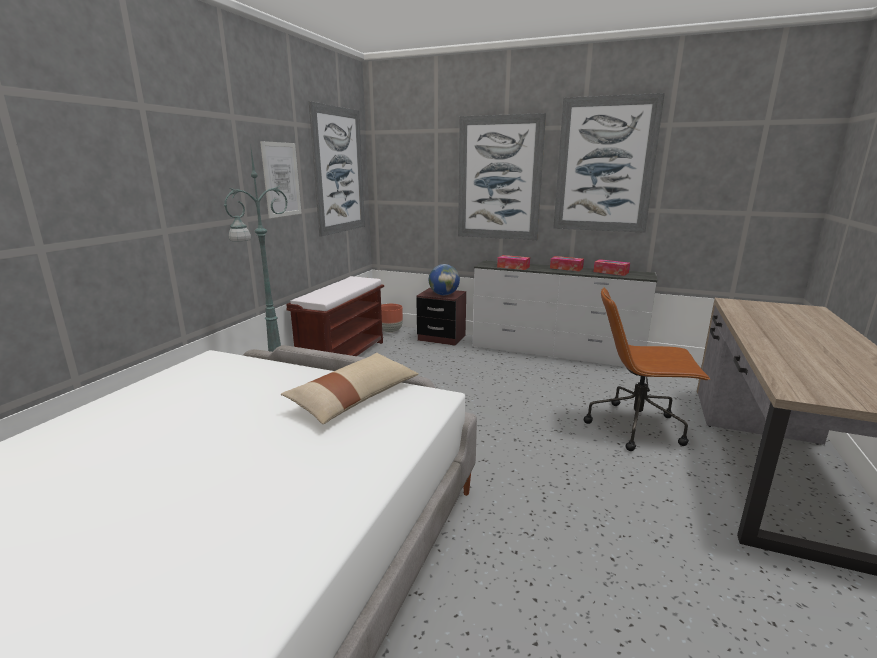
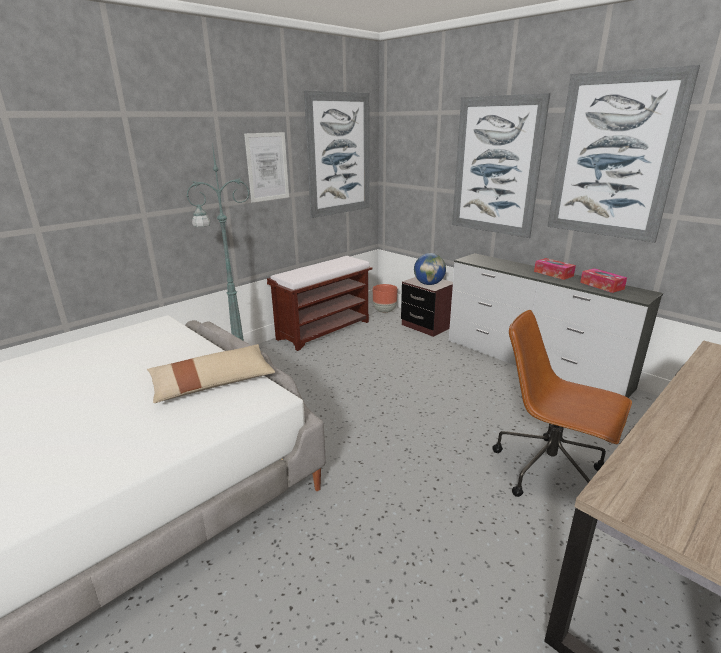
camera: 25 degrees right, 5 degrees up
tissue box [497,255,530,270] -> none

